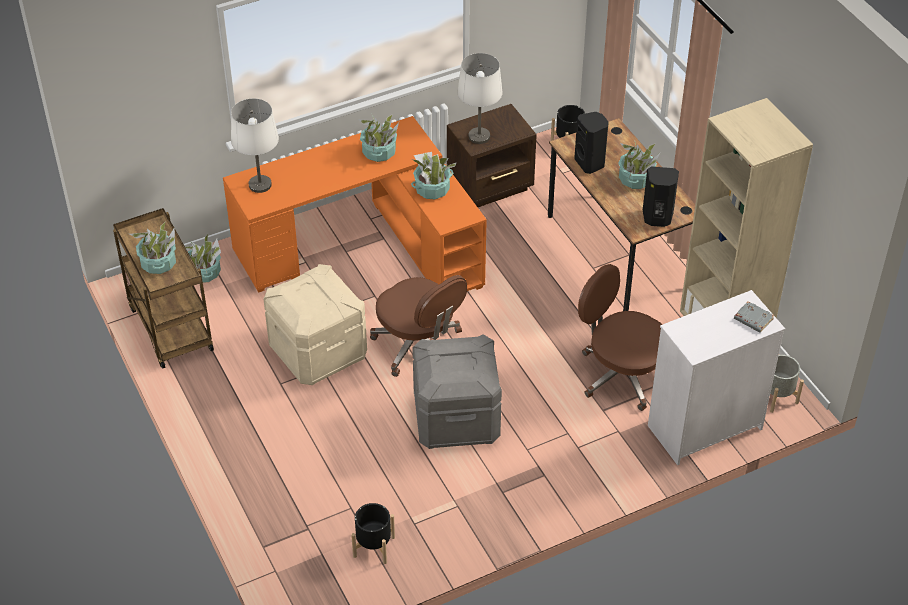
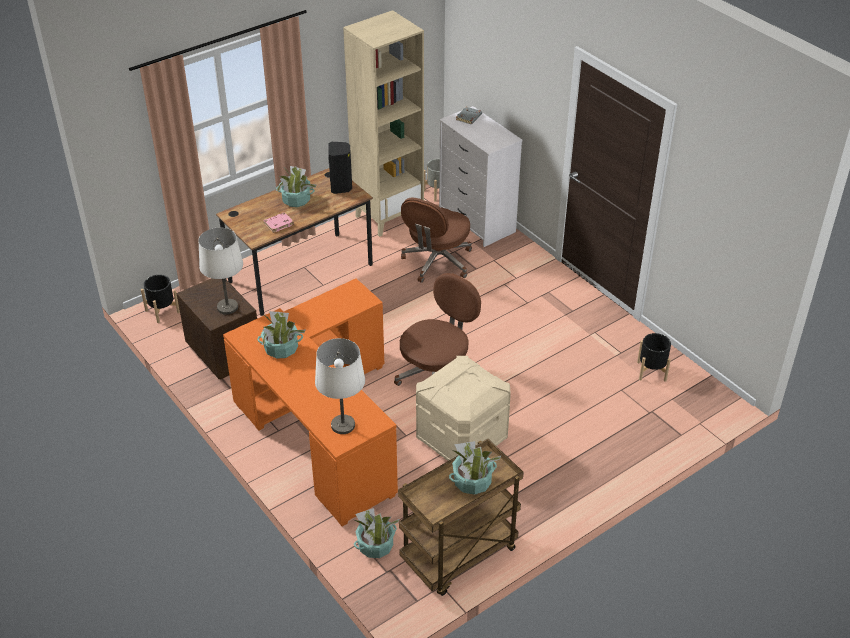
camera: 100 degrees left, 5 degrees down
potted plant [411,152,457,199] -> none
grey storage box [412,334,502,449] -> none
black speaker [574,112,609,174] -> pink book [264,212,294,233]

